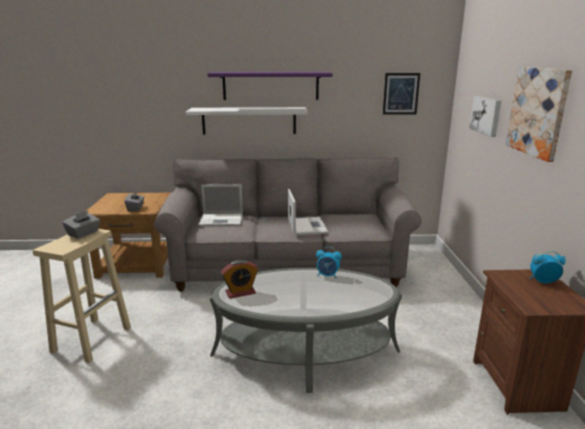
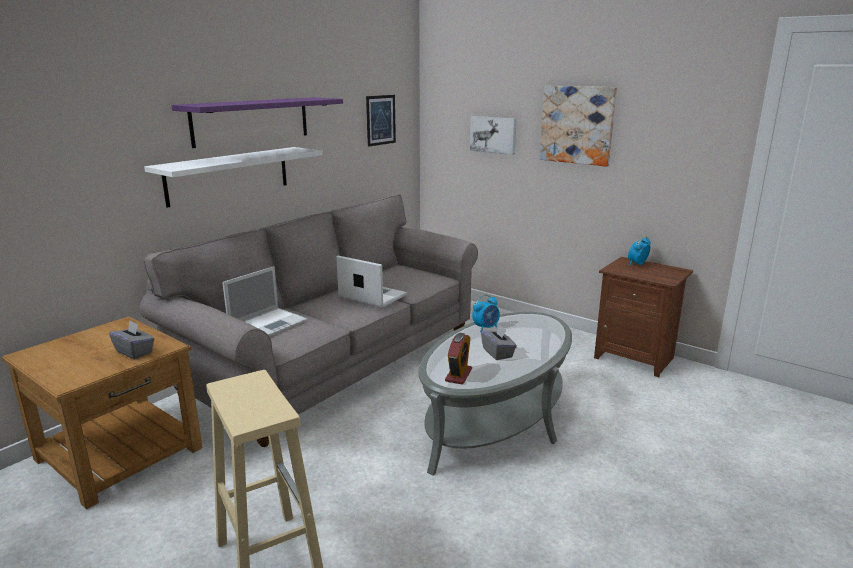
camera: 50 degrees left, 0 degrees up
grey tissue box [63,211,100,238] -> grey tissue box moved to [481,324,517,360]

